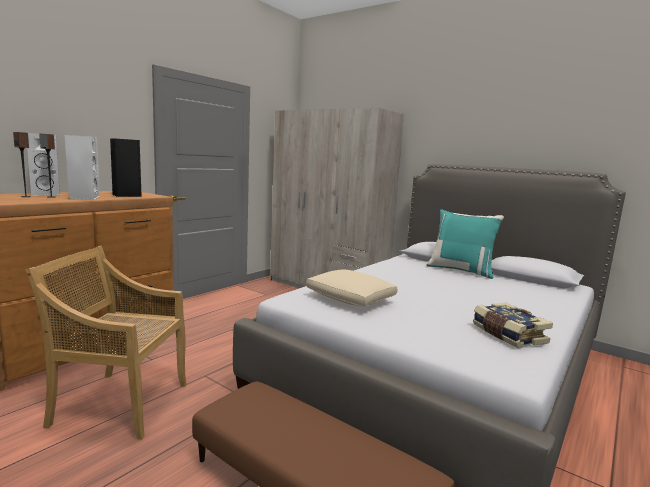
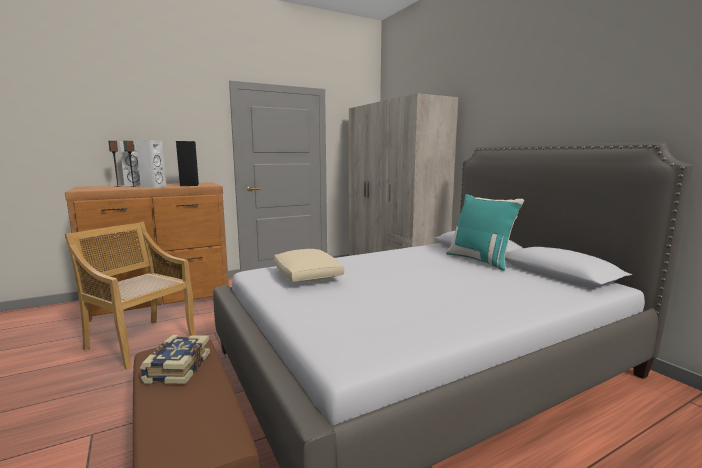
camera: 25 degrees right, 0 degrees up
book [473,302,553,348] -> book moved to [140,335,210,384]

